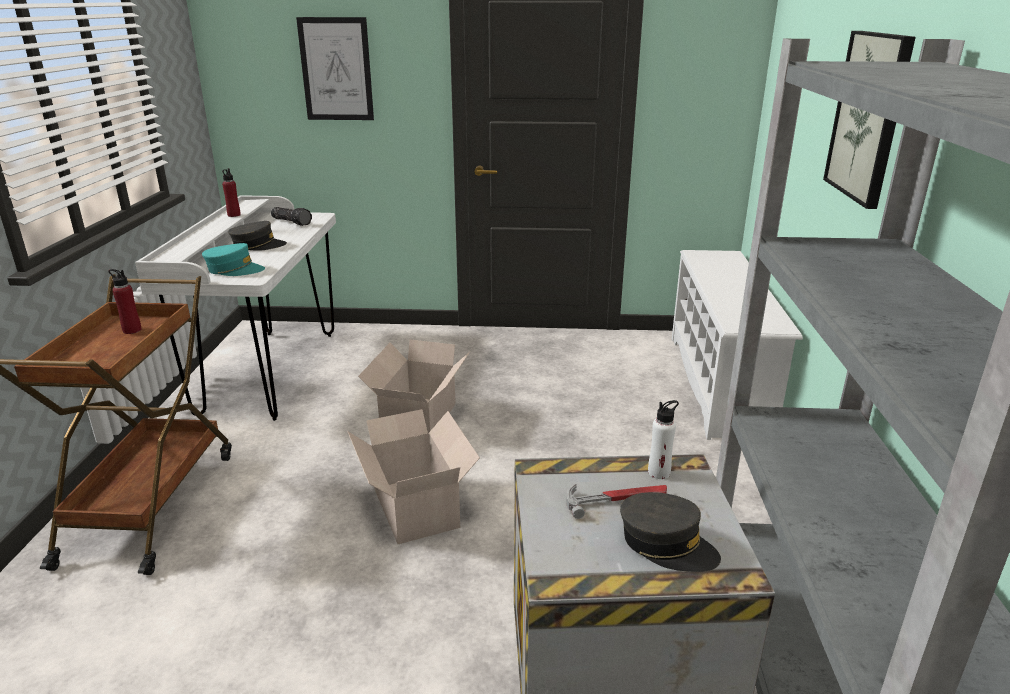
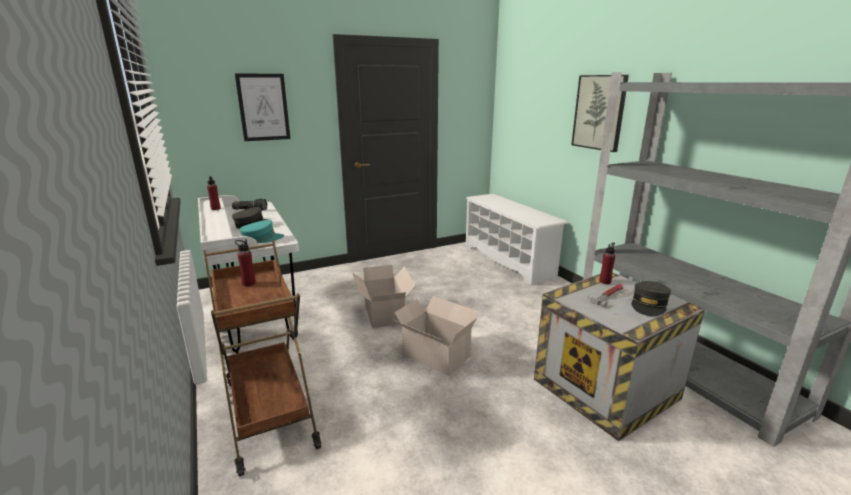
camera: 30 degrees left, 5 degrees down
grey cap [620,492,721,572] -> grey cap turned 120 degrees clockwise [632,281,671,316]
white bottle [648,400,679,479] -> red bottle [599,242,615,284]

